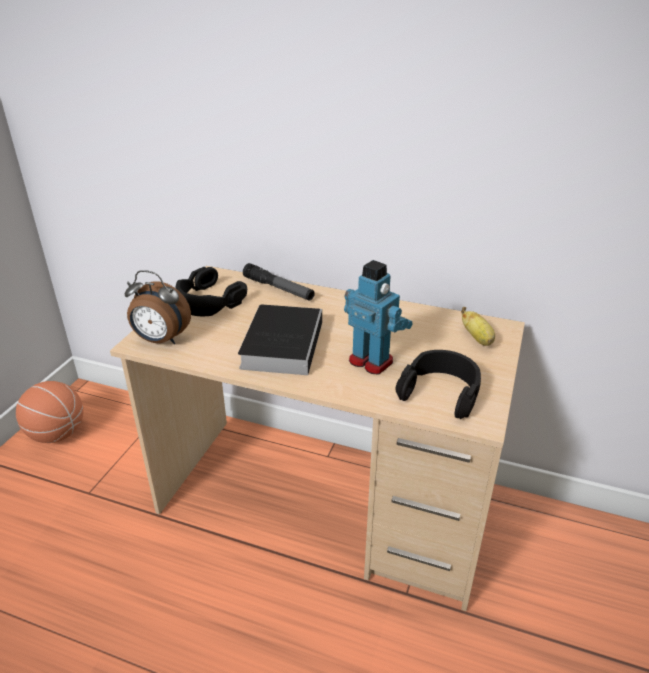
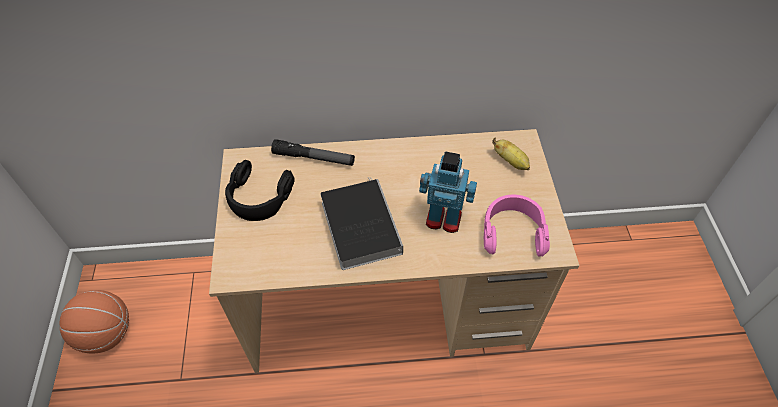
camera: 25 degrees left, 20 degrees up
alarm clock [125,270,191,344] -> none
black headphones [395,350,481,419] -> pink headphones [484,195,550,257]

